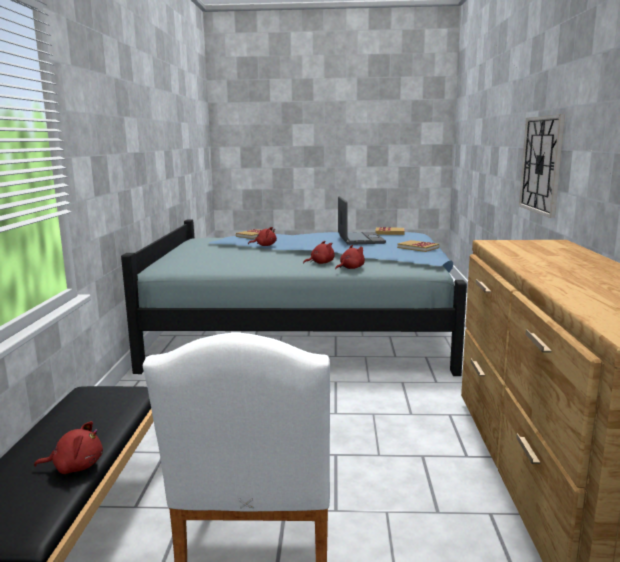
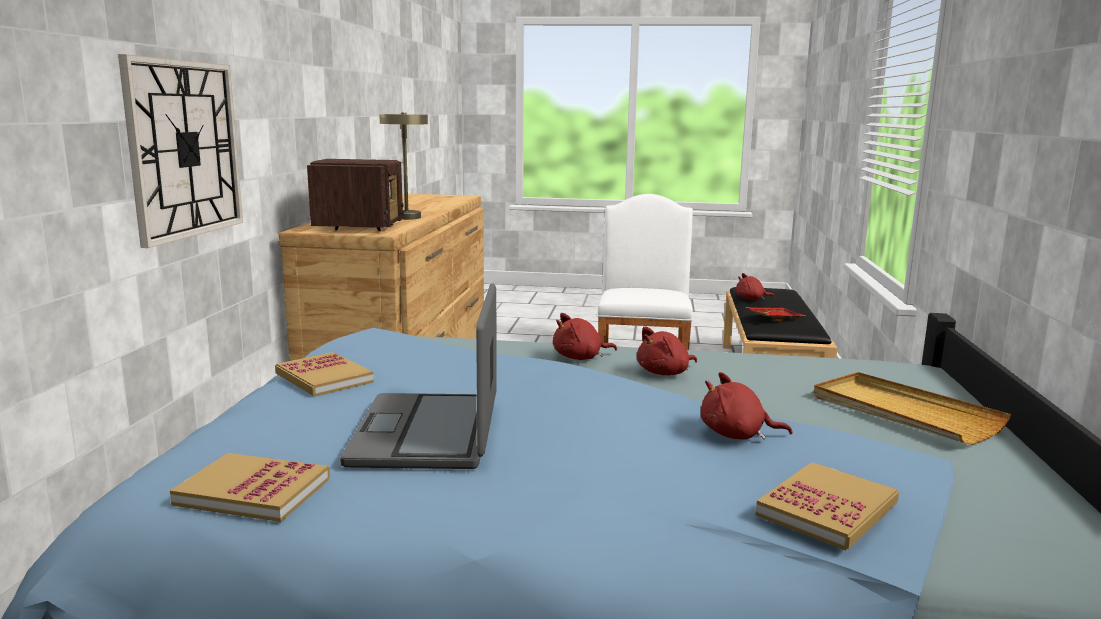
camera: 175 degrees left, 0 degrees up
red plush toy [335,245,365,269] -> red plush toy moved to [637,326,697,375]
none -> radio [307,159,404,231]
none -> beige table lamp [379,112,428,220]
none -> red tray [746,307,805,321]
none -> beige tray [814,372,1011,445]

